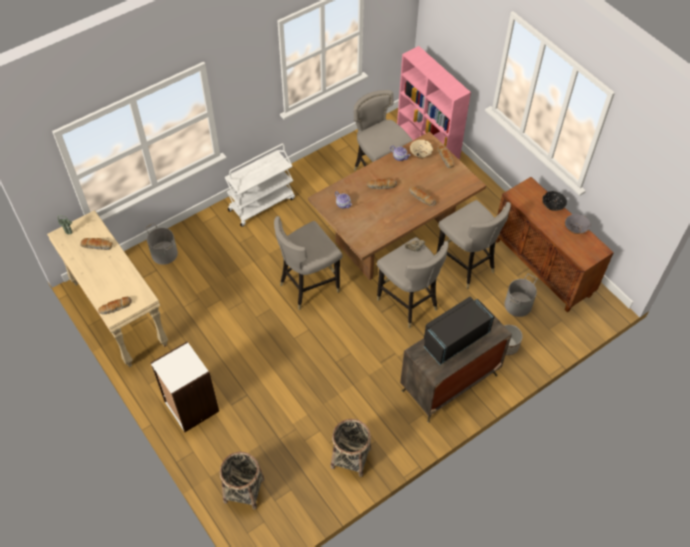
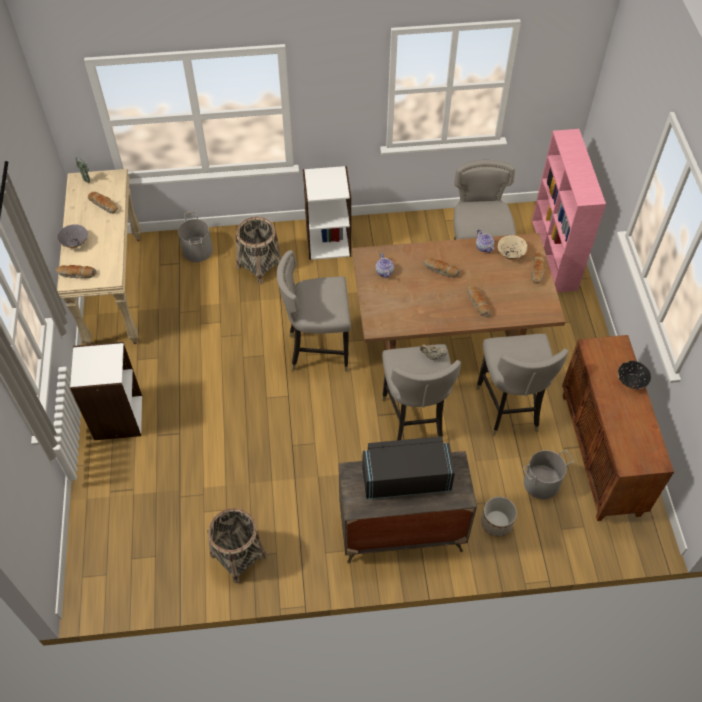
camera: 30 degrees right, 0 degrees up
basket [220,452,265,510] -> basket moved to [236,217,282,284]
white cart [225,143,295,227] -> white bookcase [303,166,351,260]
grey bowl [565,214,591,234] -> grey bowl moved to [57,224,88,248]

